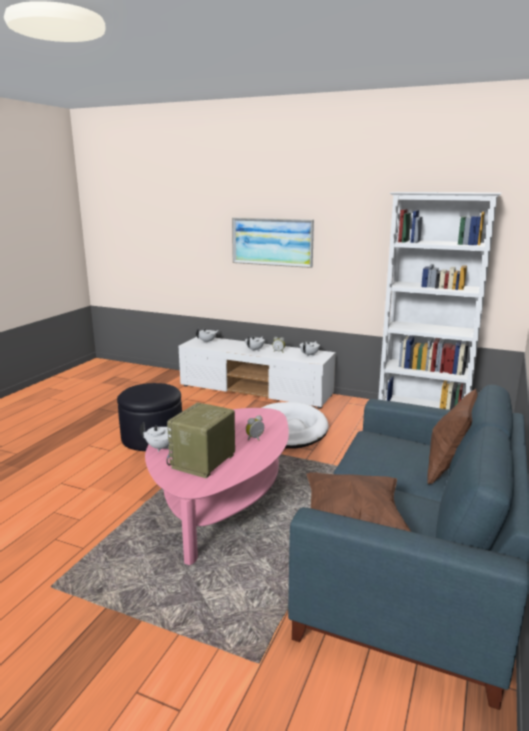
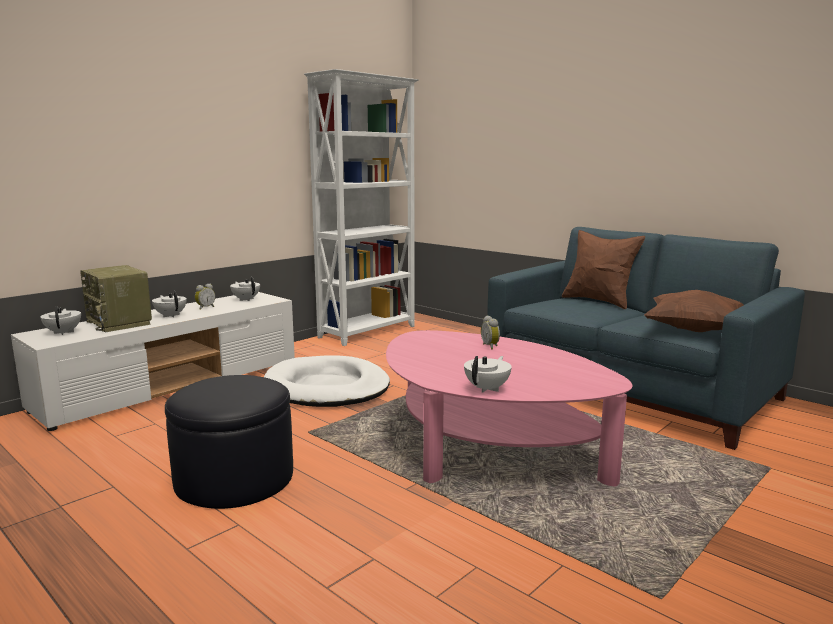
camera: 70 degrees left, 5 degrees down
radio [166,402,235,478] -> radio moved to [80,265,152,332]
picture [232,217,314,268] -> none

